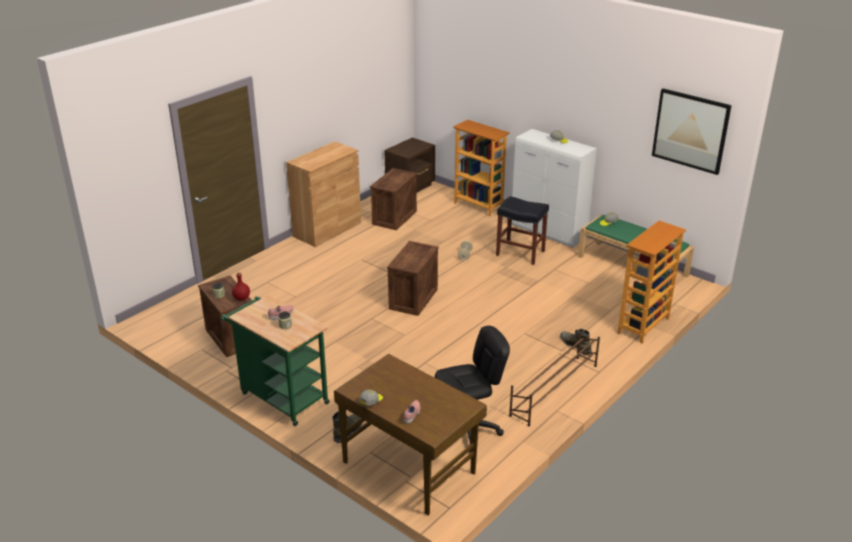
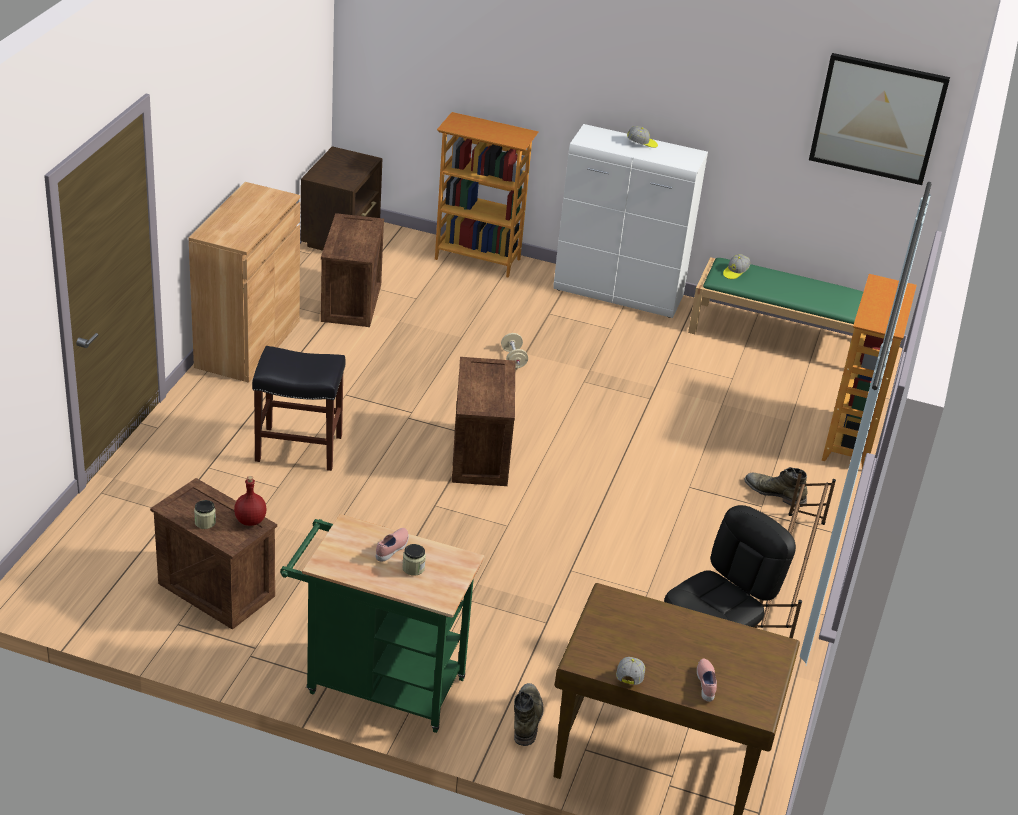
camera: 25 degrees left, 5 degrees up
black stool [496,196,549,265] -> black stool moved to [252,346,346,471]

